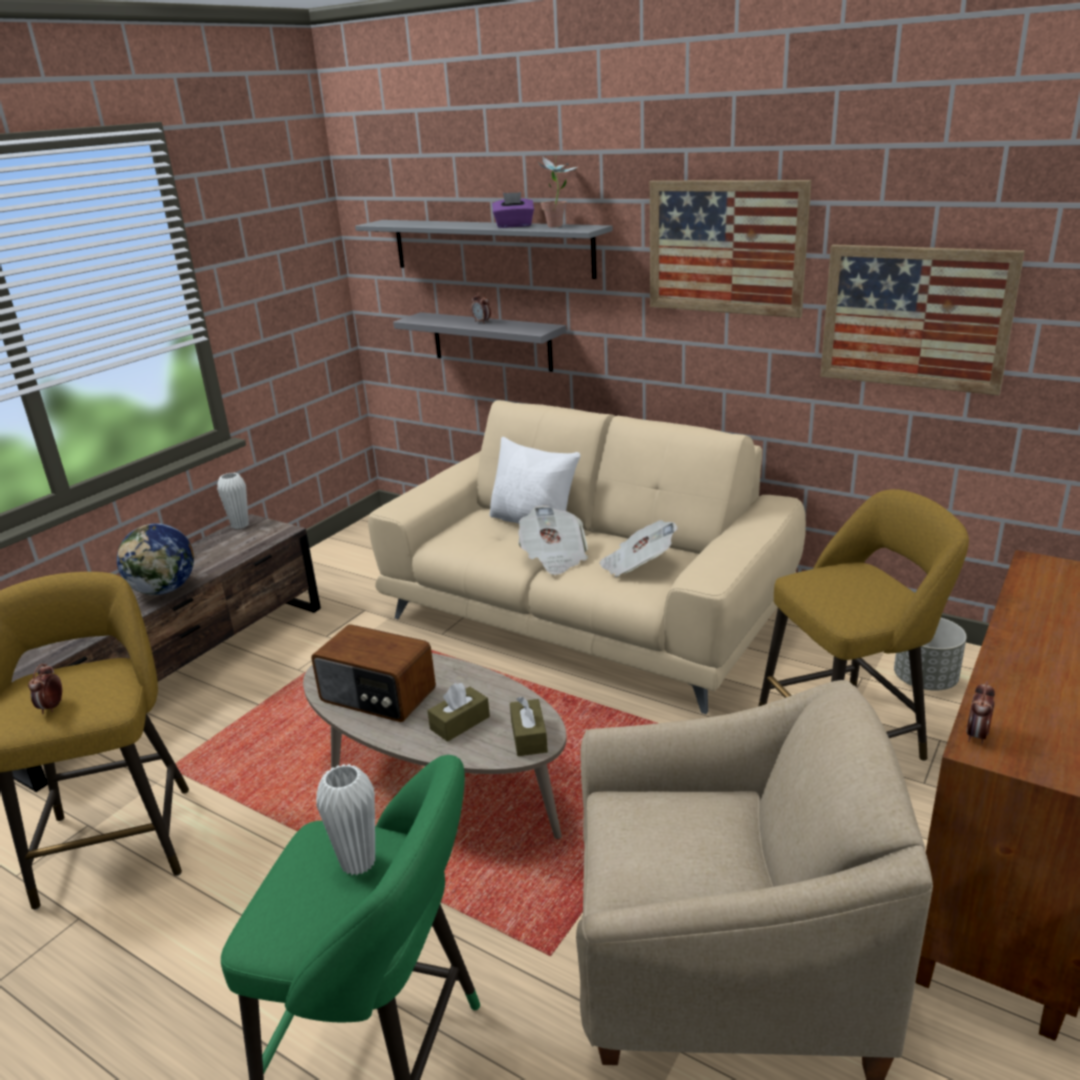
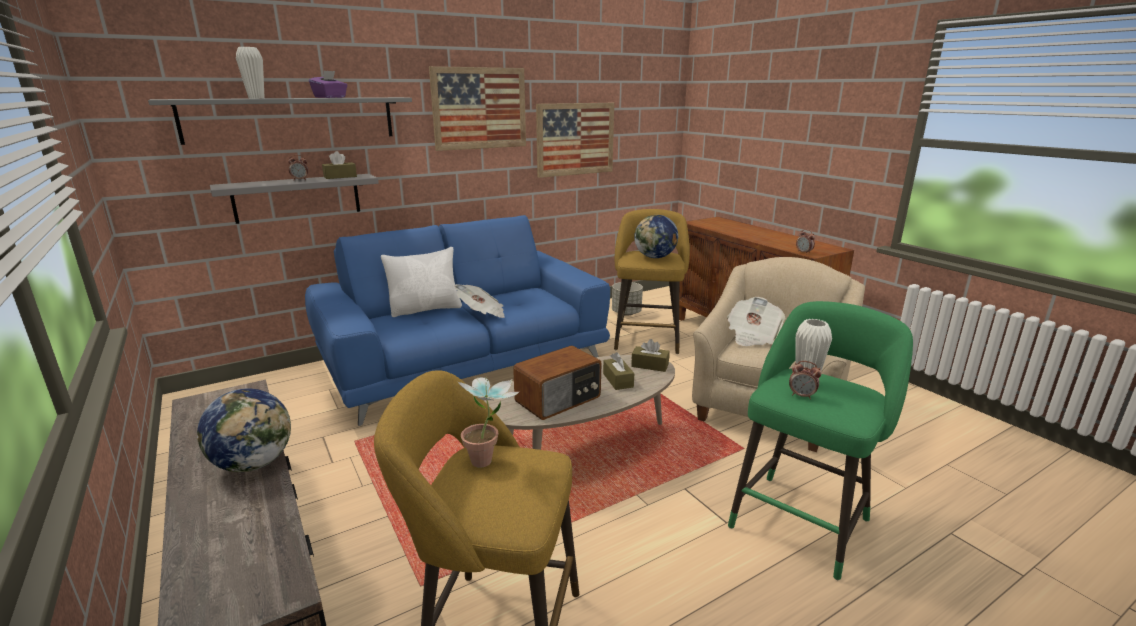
camera: 65 degrees left, 5 degrees down
alarm clock [28,664,62,714] -> alarm clock moved to [789,361,822,400]
white vase [217,473,249,529] -> white vase moved to [236,47,265,98]
beige sofa [368,400,806,714] -> blue sofa [305,215,610,426]
potted plant [538,156,579,228] -> potted plant moved to [457,377,520,468]
newspaper [599,520,678,577] -> newspaper moved to [727,297,785,346]
none -> brown tissue box [322,151,357,179]
none -> globe [634,215,678,258]

